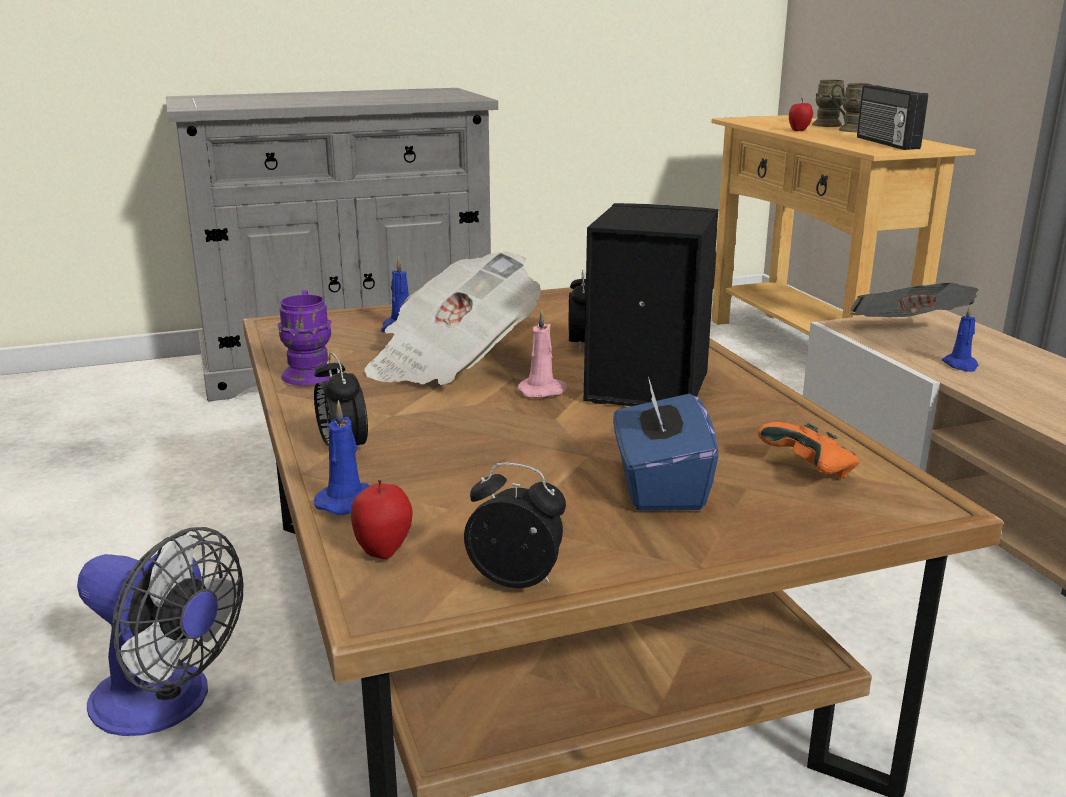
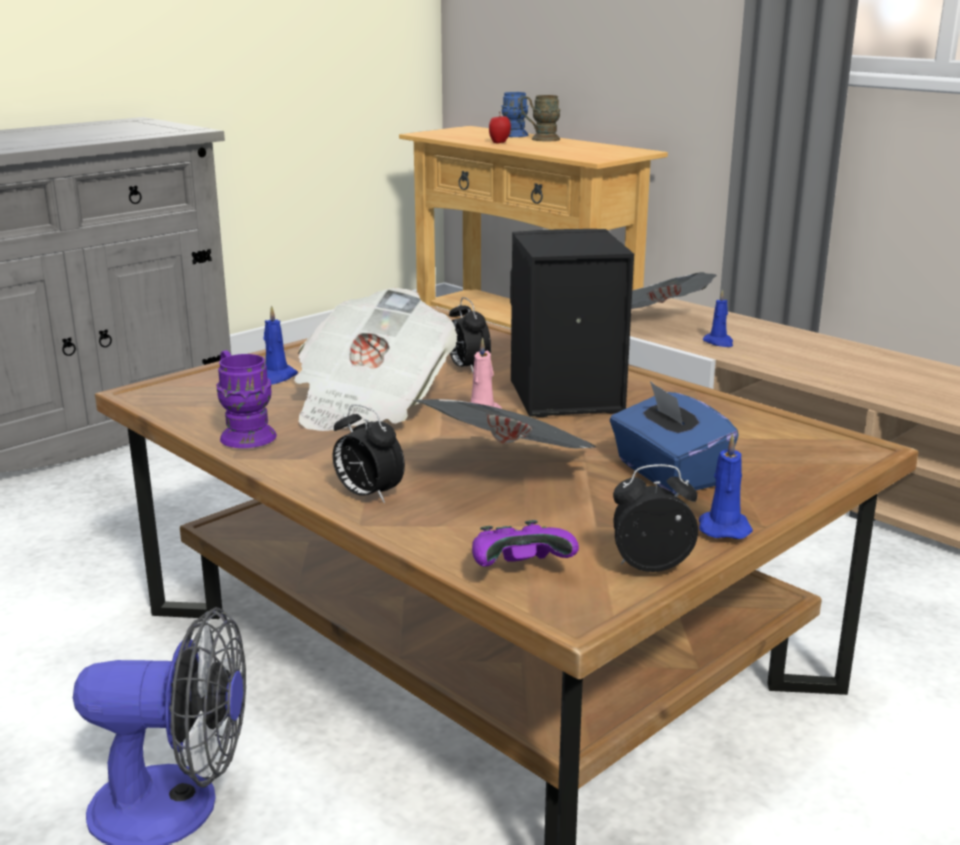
camera: 25 degrees left, 0 degrees up
blue candle [314,400,370,515] -> blue candle moved to [699,434,753,539]
apple [351,480,413,559] -> purple game controller [472,520,579,567]
orange game controller [758,422,859,479] -> none
brown mug [812,80,844,127] -> blue mug [501,92,529,137]
radio [857,85,928,150] -> none
none -> newspaper [412,399,596,450]

